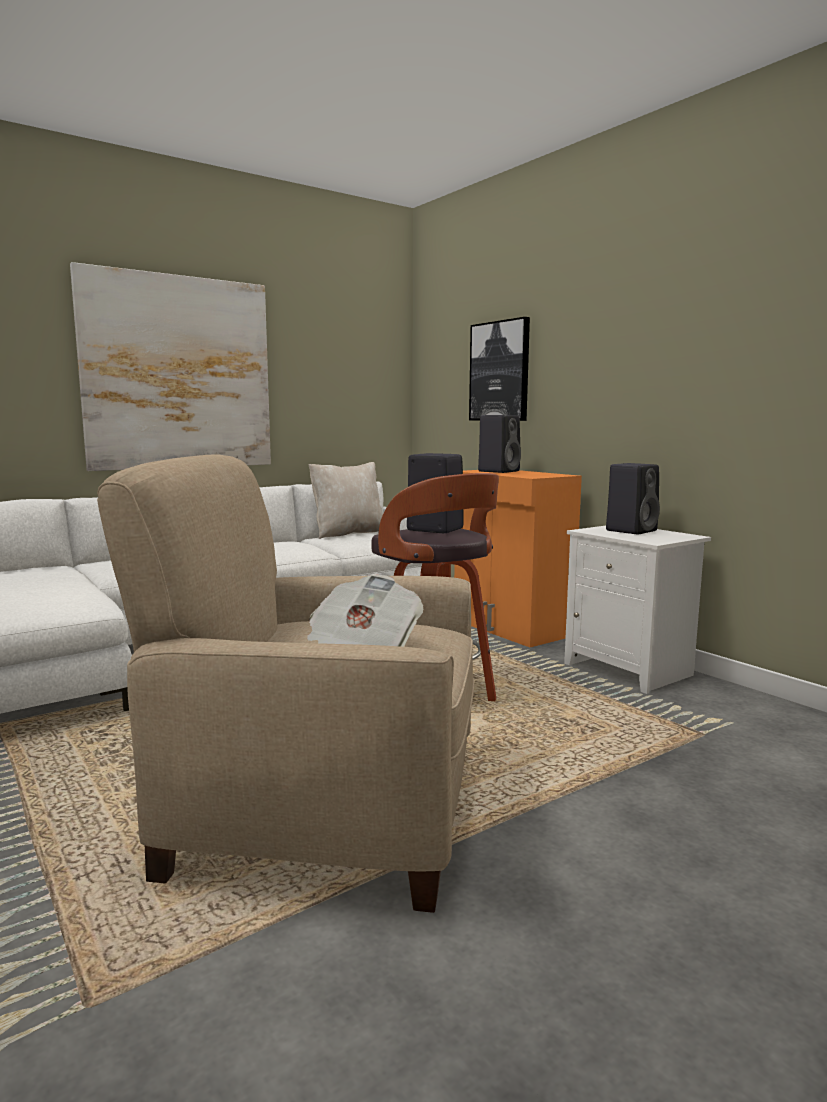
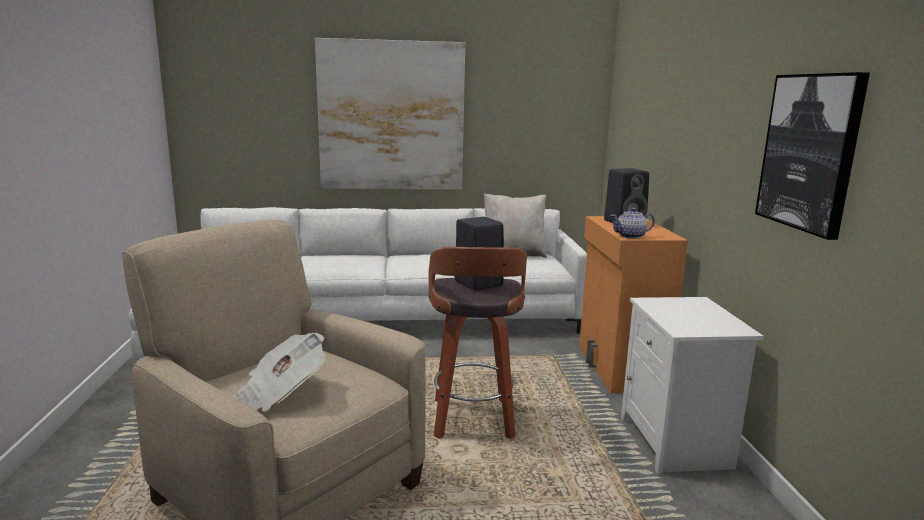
camera: 30 degrees right, 5 degrees up
picture [469,317,530,421] -> picture moved to [755,72,870,240]
black speaker [606,463,660,534] -> none
none -> teapot [610,208,655,239]

